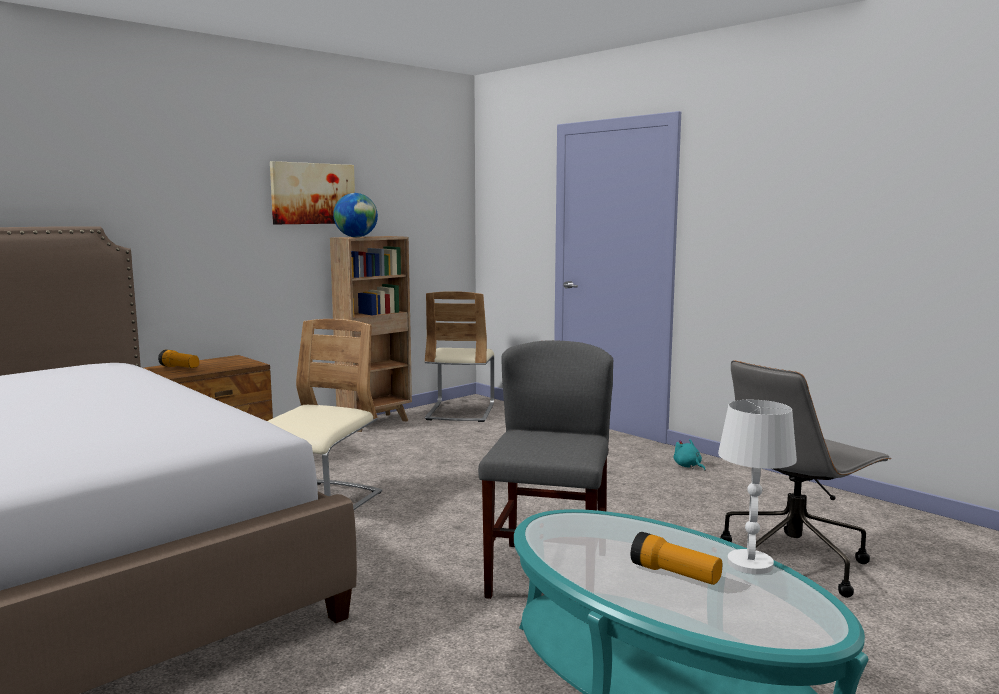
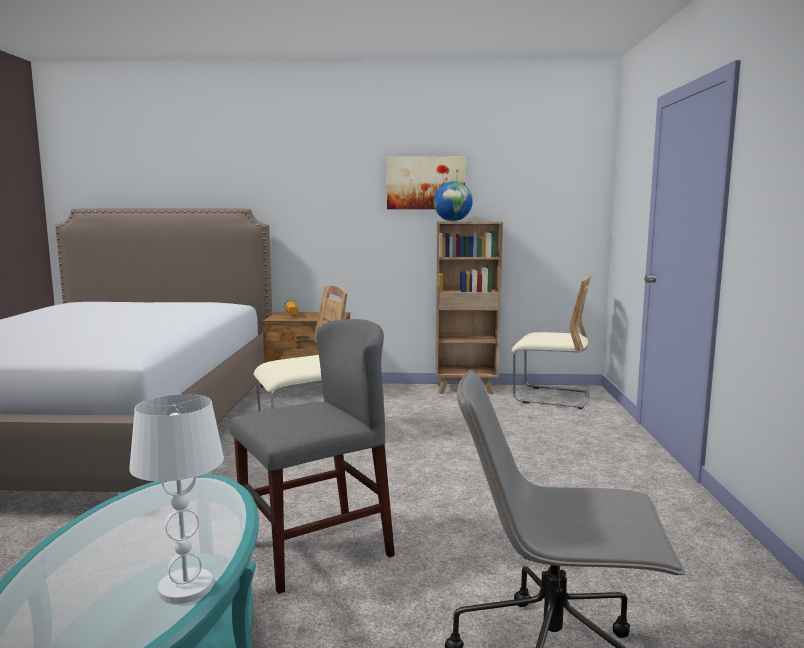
camera: 45 degrees right, 0 degrees up
beige chair [425,291,494,422] -> beige chair turned 120 degrees counterclockwise [512,275,591,409]
flashlight [631,532,722,585] -> none
turquoise plush toy [674,439,705,471] -> none

